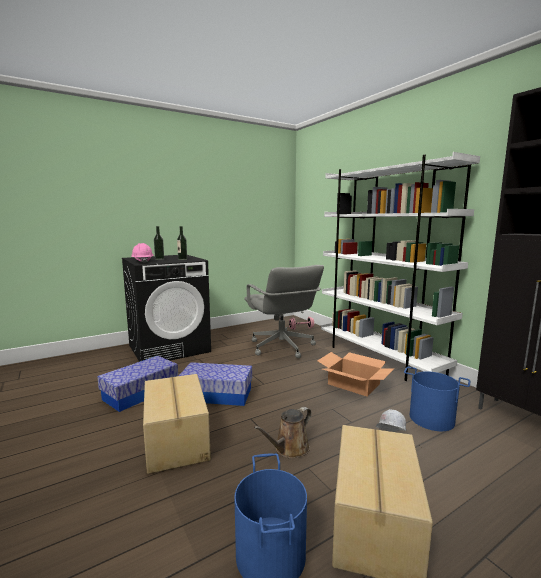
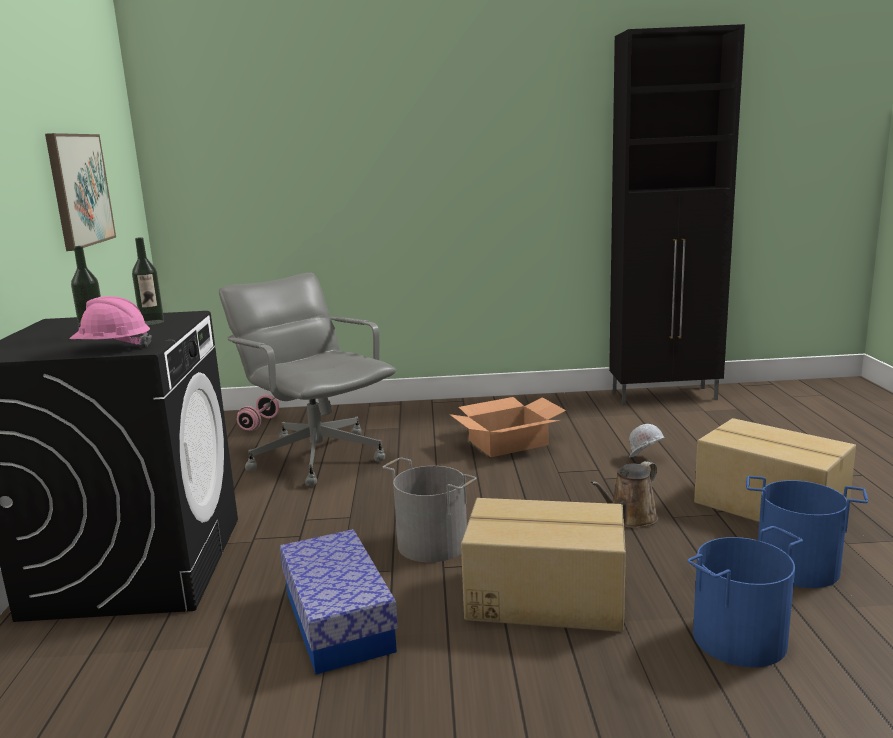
camera: 60 degrees left, 5 degrees up
storage box [179,362,252,406] -> grey bucket [383,457,477,562]
grey office chair [244,265,324,358] -> grey office chair turned 135 degrees counterclockwise [219,273,396,486]
brown watering can [254,407,312,458] -> brown watering can turned 60 degrees clockwise [590,461,658,528]
white bookcase [321,152,480,381] -> none
blue bucket [404,367,470,431] -> blue bucket moved to [687,526,803,667]
none -> picture [45,133,116,251]

